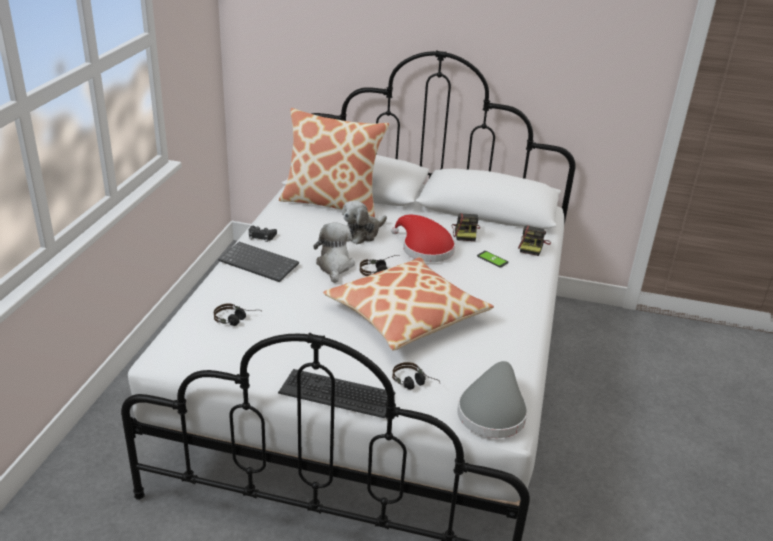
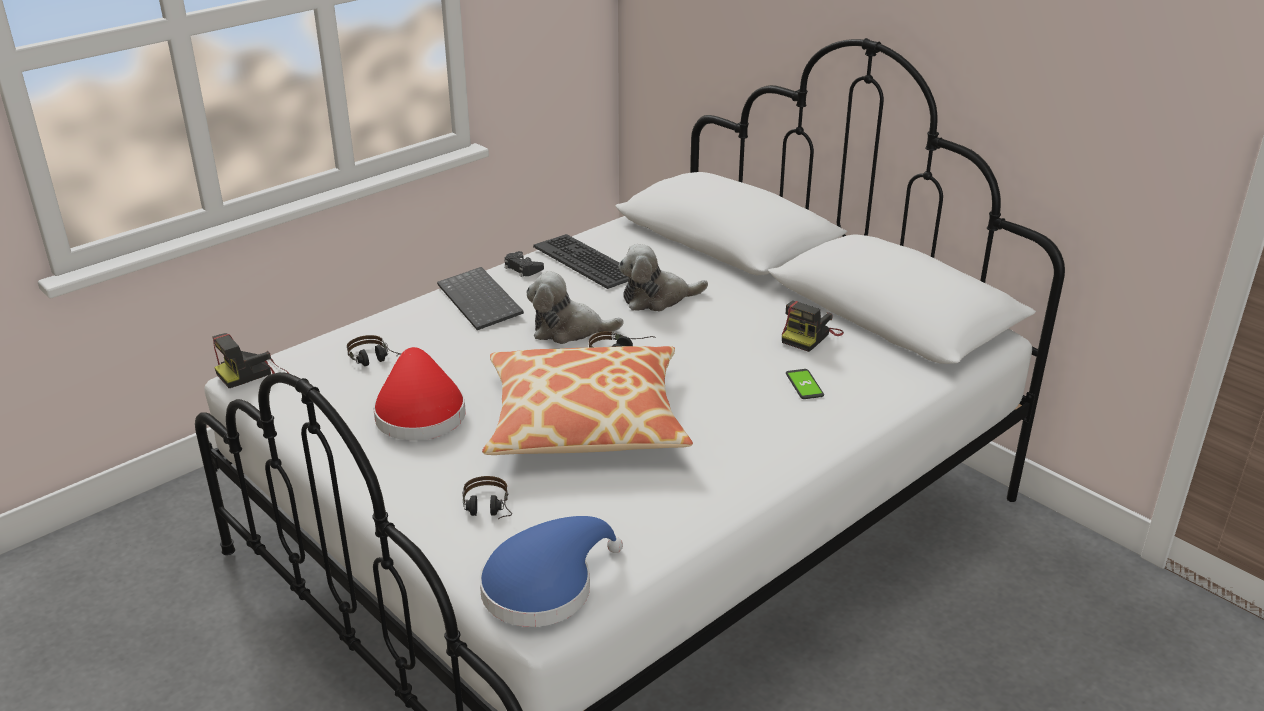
camera: 35 degrees right, 0 degrees up
keyboard [278,369,396,418] -> keyboard moved to [533,234,628,289]
pillow [279,108,389,217] -> none
plush toy [313,222,355,283] -> plush toy turned 120 degrees counterclockwise [526,271,624,344]
red hat [391,215,455,262] -> red hat moved to [373,347,465,441]
grey hat [457,361,528,438] -> blue hat [479,516,623,627]
camera [518,225,551,256] -> camera moved to [212,333,289,388]

